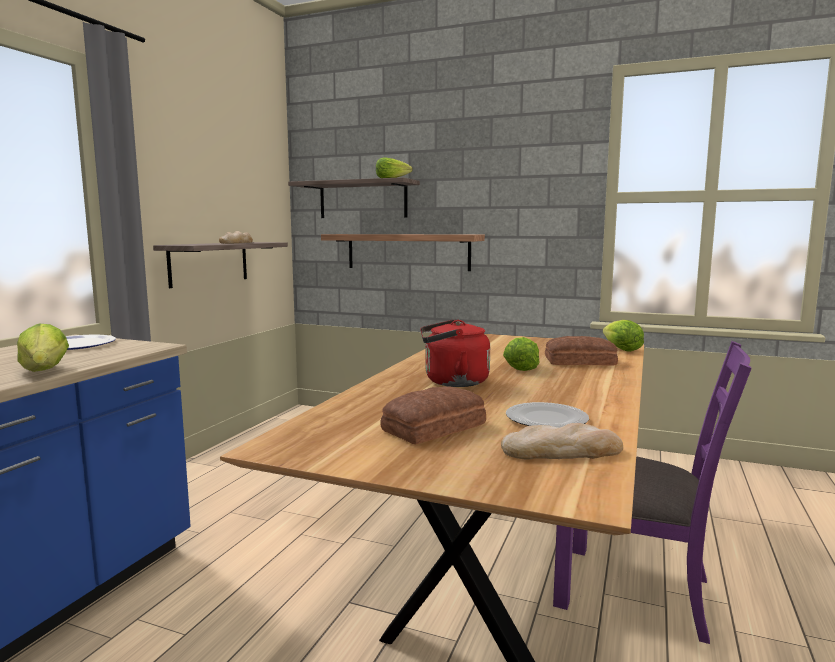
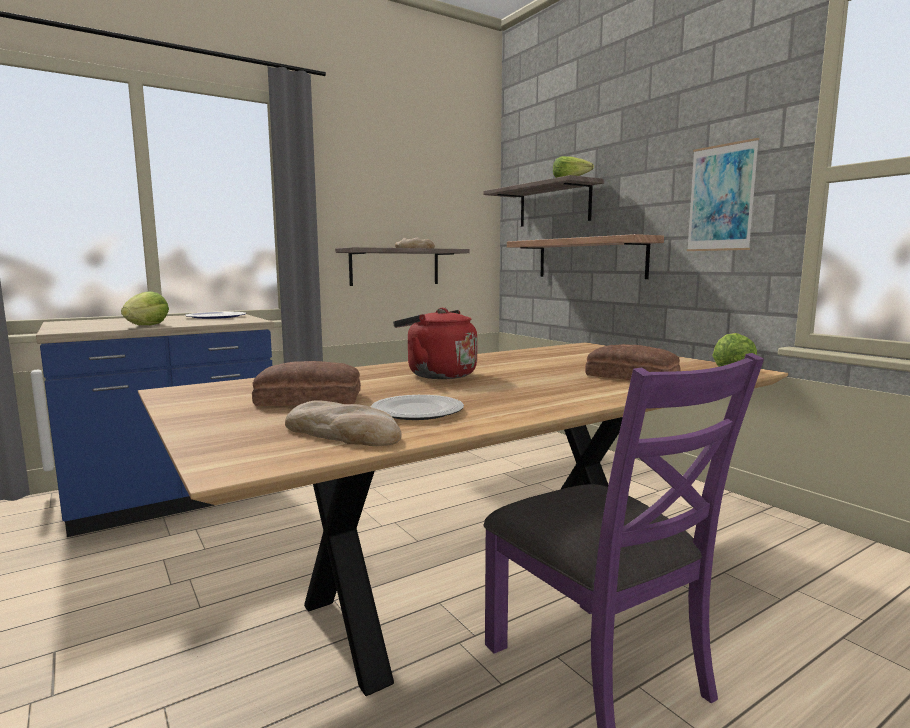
camera: 35 degrees right, 0 degrees up
lettuce [503,337,540,371] -> none
none -> picture [687,138,759,251]

